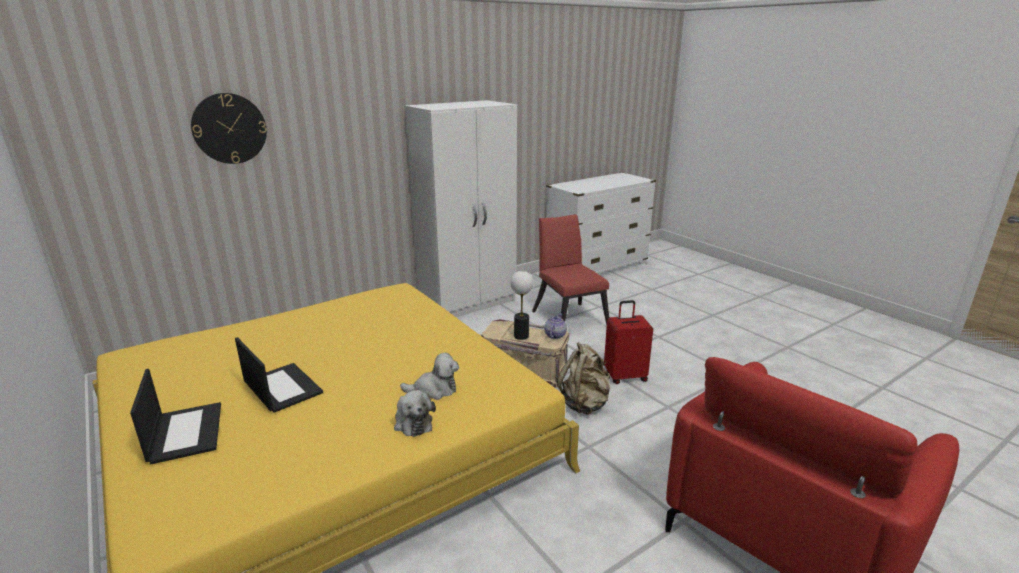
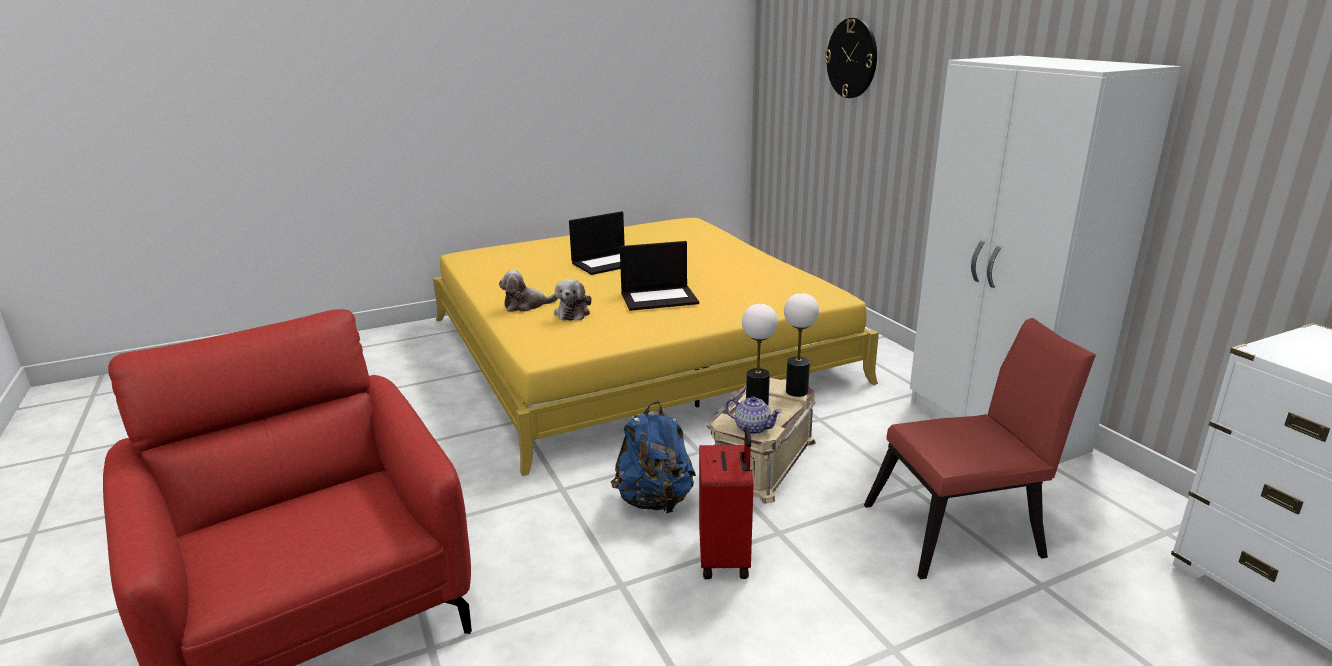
camera: 100 degrees right, 0 degrees up
laptop [130,369,221,464] -> laptop moved to [620,241,699,311]
beige backpack [557,342,610,415] -> blue backpack [611,402,696,513]
none -> table lamp [784,293,819,397]

